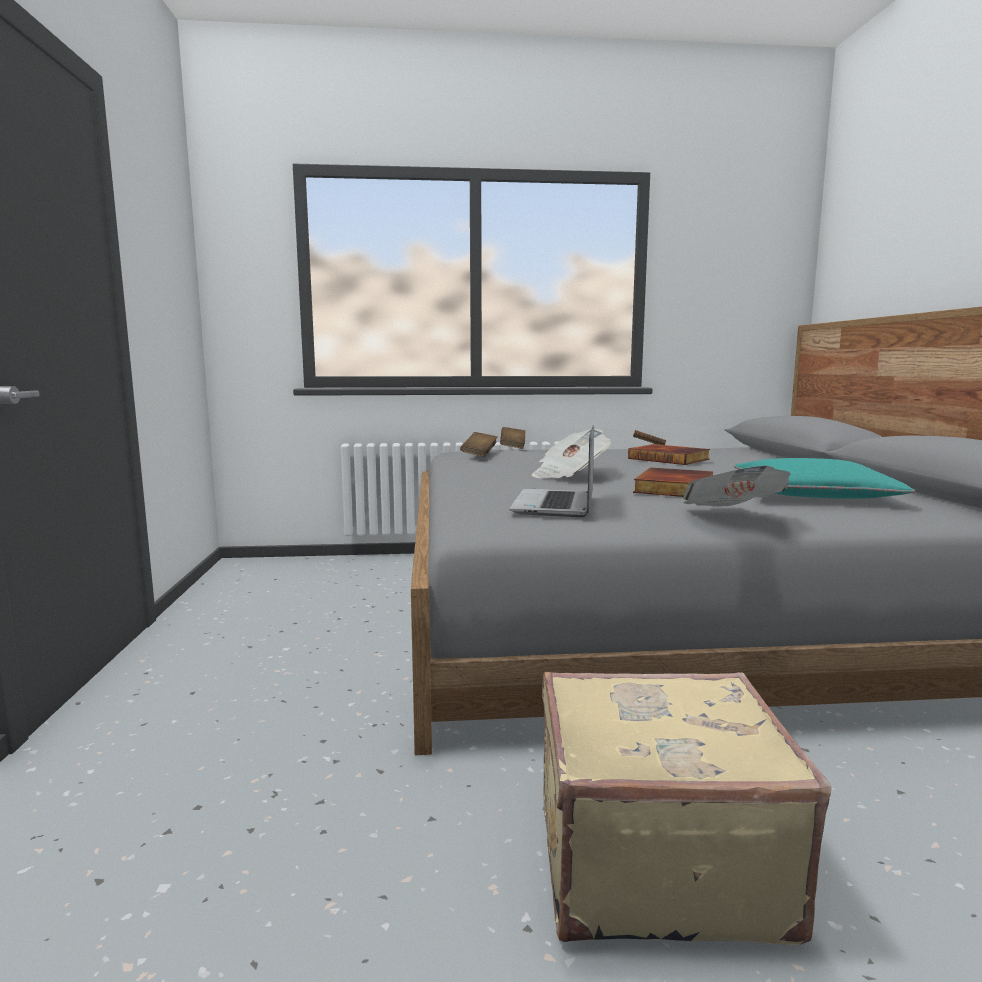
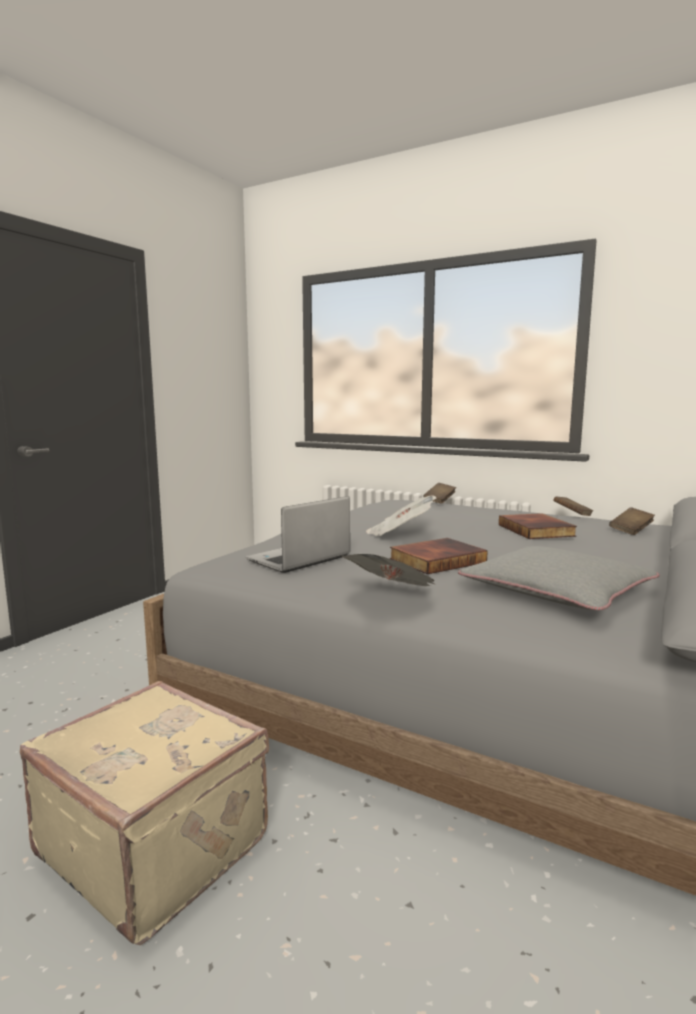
camera: 35 degrees right, 0 degrees up
brown book [460,432,498,457] -> brown book moved to [609,507,655,535]
turquoise pillow [734,458,915,499] -> grey pillow [458,546,659,610]

